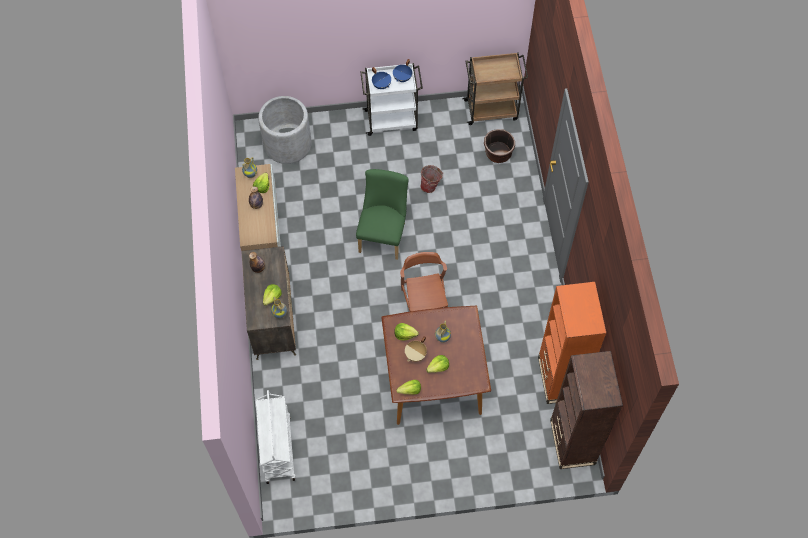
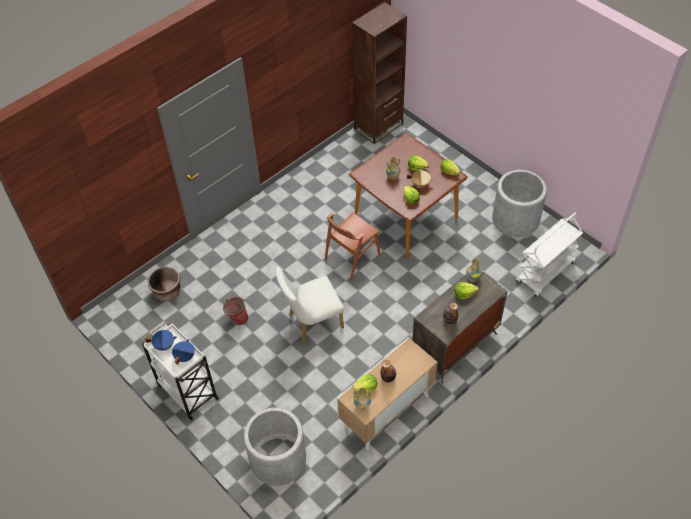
camera: 125 degrees left, 10 degrees down
green chair [356,169,409,260] -> white chair [276,267,344,342]
brown cart [463,52,528,125] -> none
orange bookcase [538,282,606,404] -> none
none -> grey planter [492,170,547,238]

